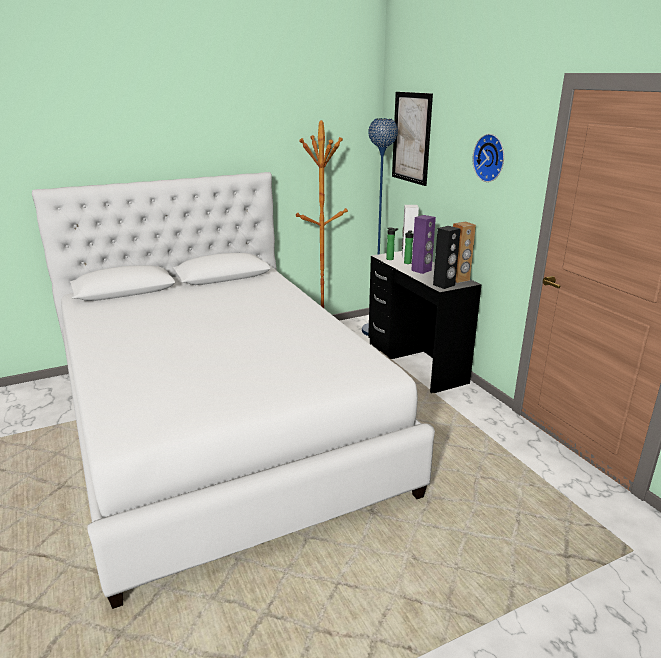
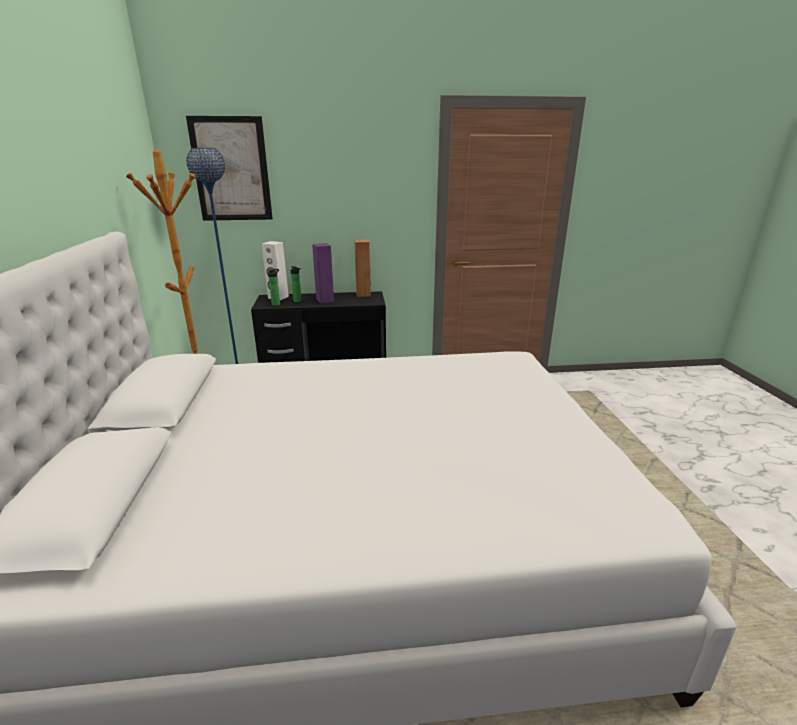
camera: 70 degrees left, 0 degrees up
black speaker [433,226,460,289] -> none
wall clock [473,134,504,182] -> none

